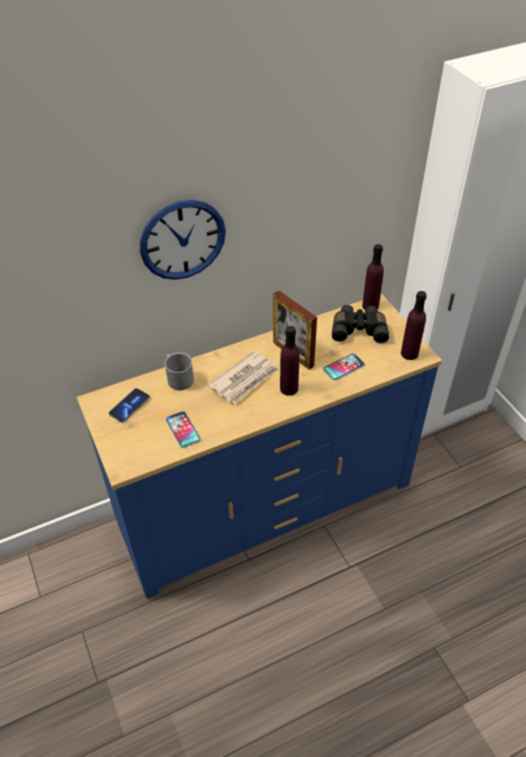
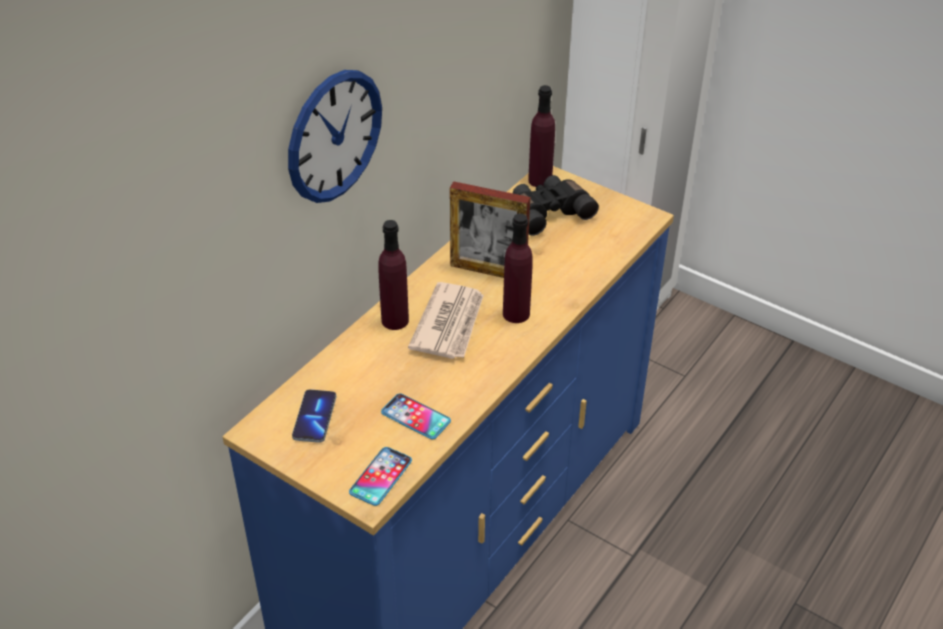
camera: 30 degrees left, 5 degrees down
grey mug [164,352,194,390] -> none
phone [323,353,365,380] -> phone moved to [349,447,412,506]
purple bottle [401,291,427,360] -> purple bottle moved to [378,220,409,330]

